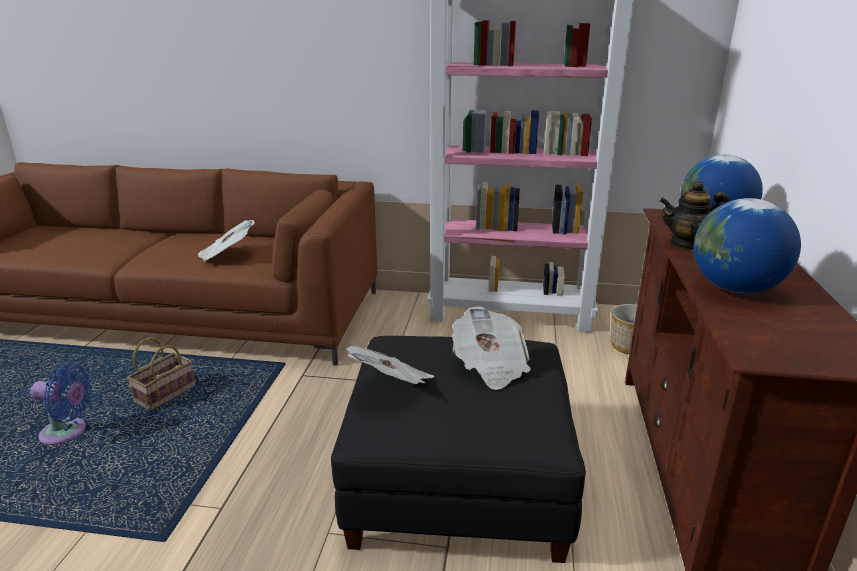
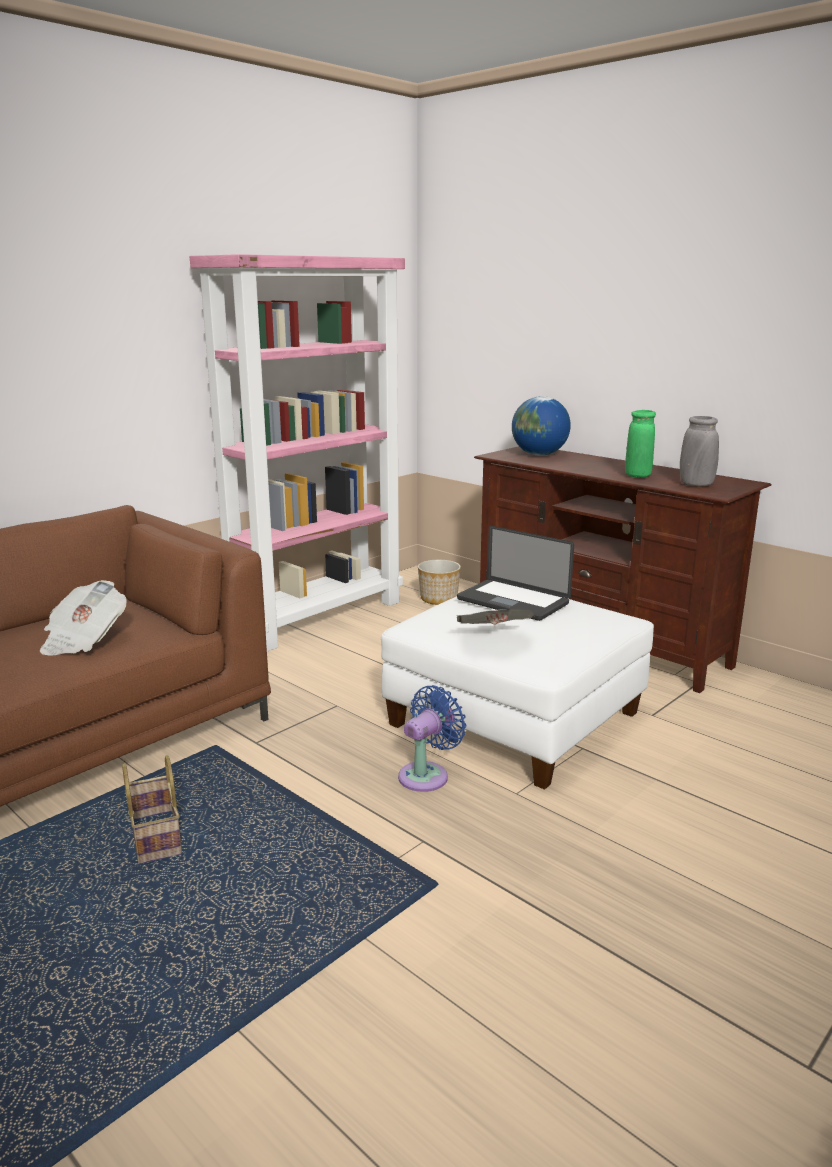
camera: 55 degrees left, 5 degrees down
blue fan [30,364,91,445] -> blue fan moved to [398,685,466,792]
black ottoman [331,336,586,563] -> white ottoman [381,586,654,790]
newspaper [452,306,531,390] -> laptop [457,526,574,621]
teapot [660,181,729,250] -> none
globe [694,198,801,294] -> green vase [625,410,656,478]
none -> grey vase [680,416,719,487]

